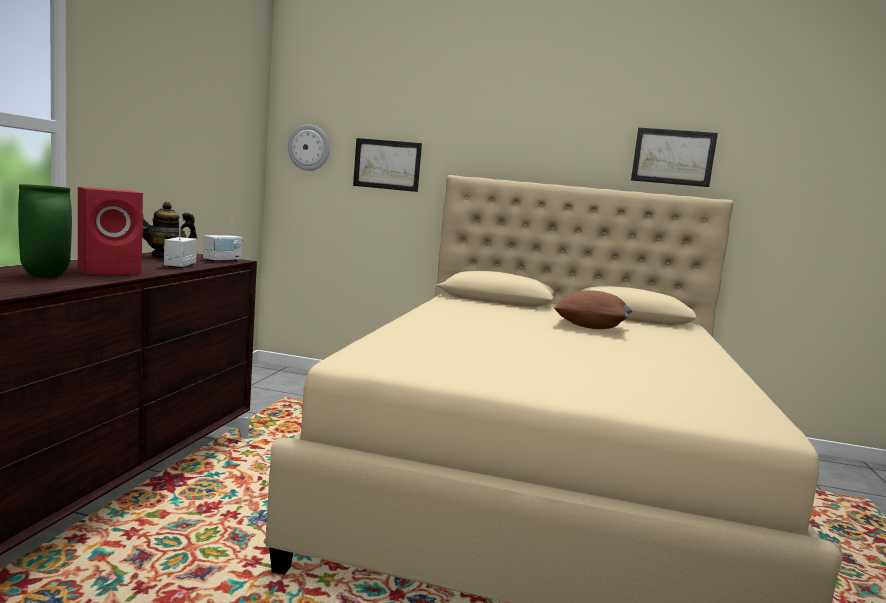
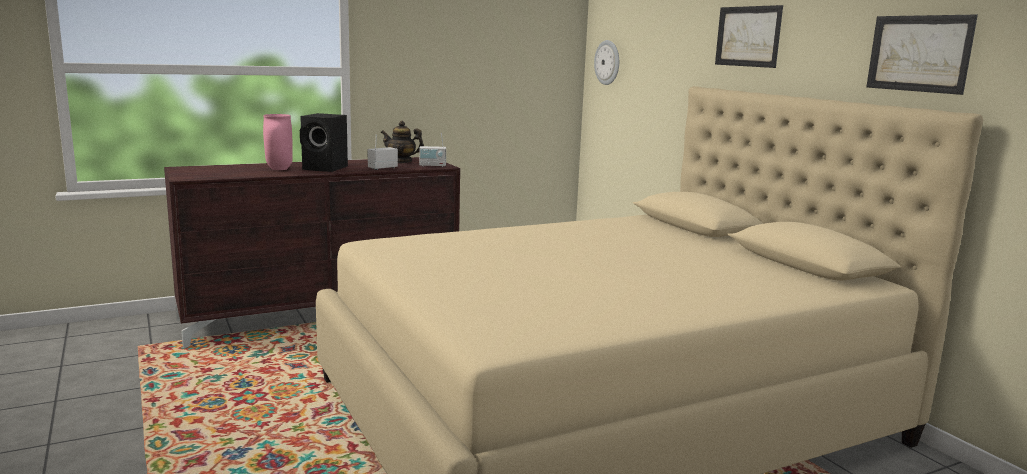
camera: 50 degrees right, 5 degrees up
green vase [18,184,72,278] -> pink vase [263,114,293,170]
red speaker [78,187,143,275] -> black speaker [300,113,348,172]
picture [353,138,422,192] -> picture moved to [715,5,783,68]
brown pillow [554,290,632,329] -> none

